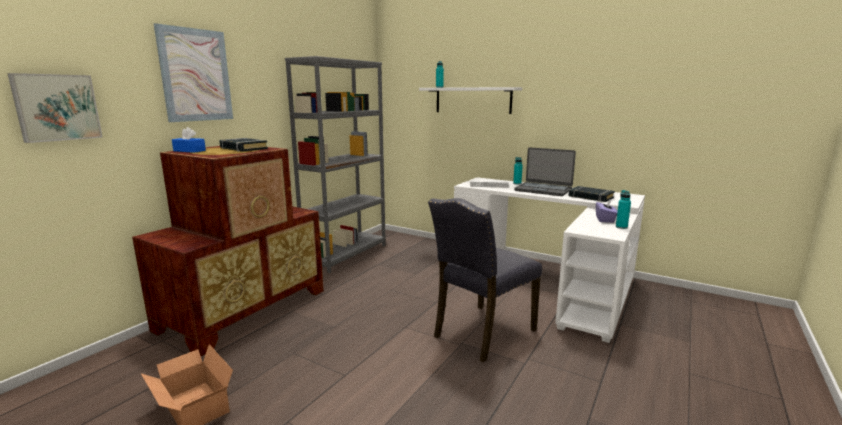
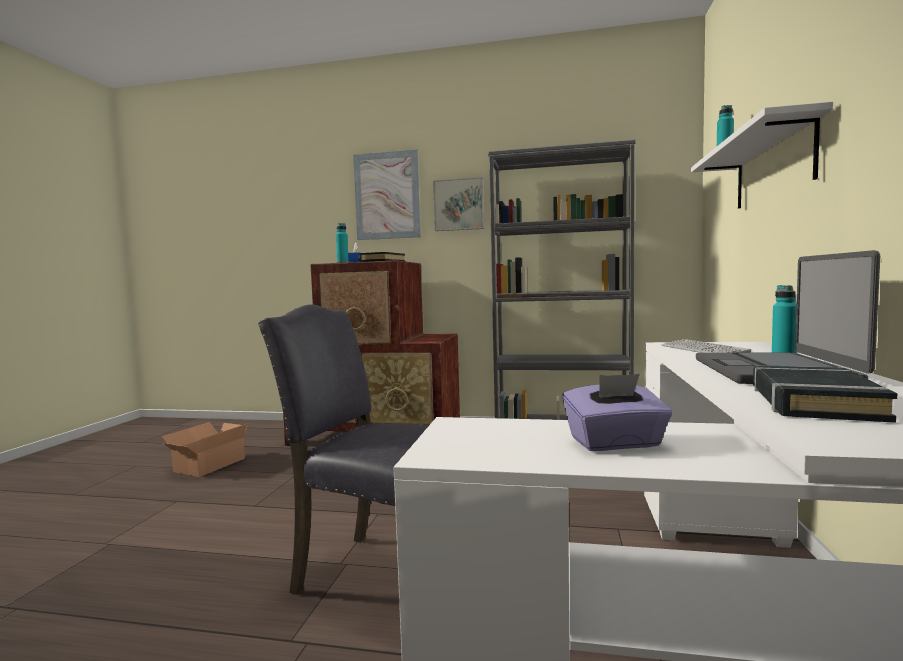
camera: 70 degrees right, 10 degrees down
picture [7,73,102,143] -> picture moved to [433,177,484,231]
turquoise bottle [616,190,631,229] -> turquoise bottle moved to [336,223,349,263]

